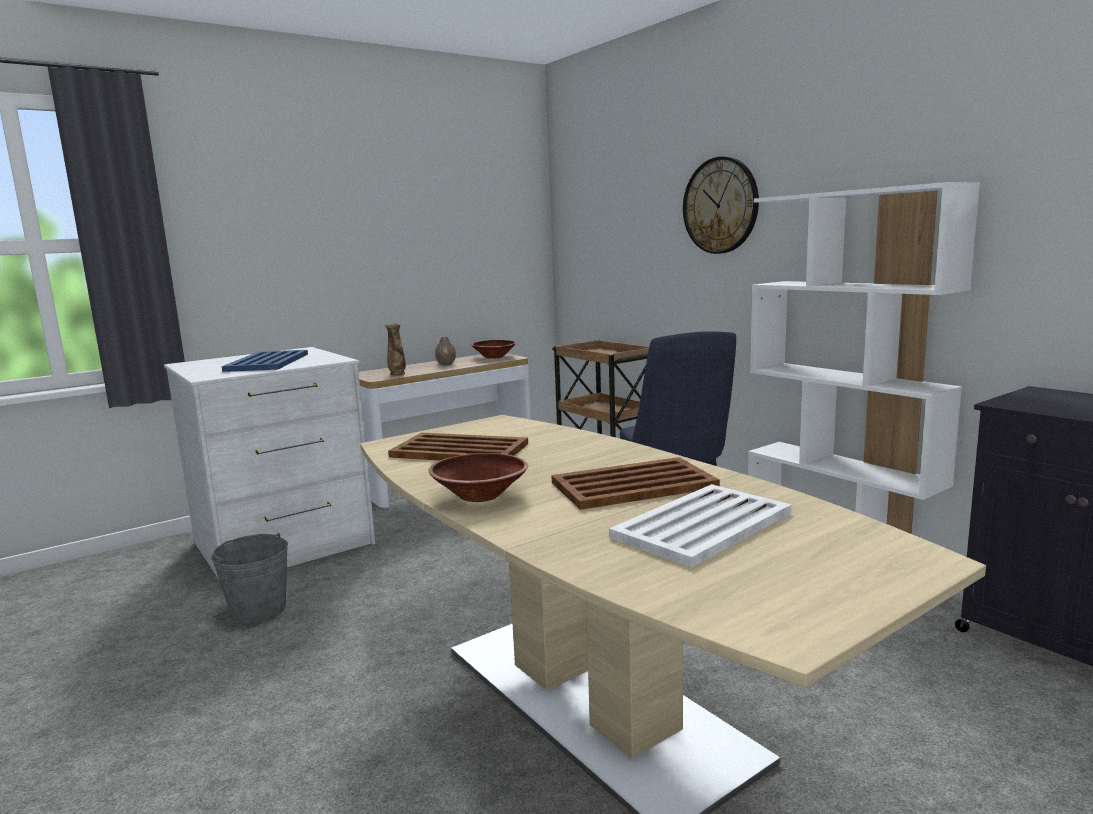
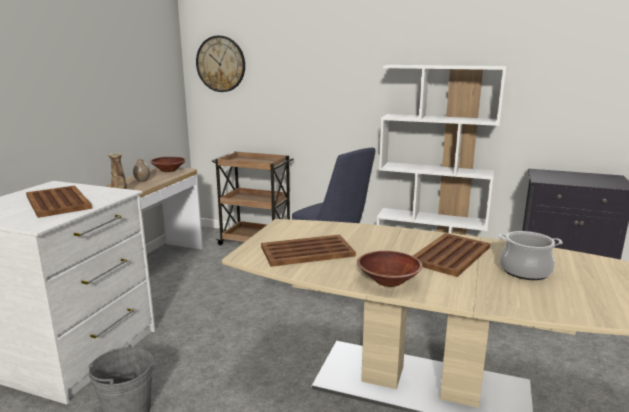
camera: 35 degrees left, 5 degrees up
blue tray [222,350,308,372] -> brown tray [26,185,92,218]
white tray [609,484,792,567] -> cooking pot [499,231,563,280]
wall clock [683,156,759,254] -> wall clock moved to [196,36,245,92]

